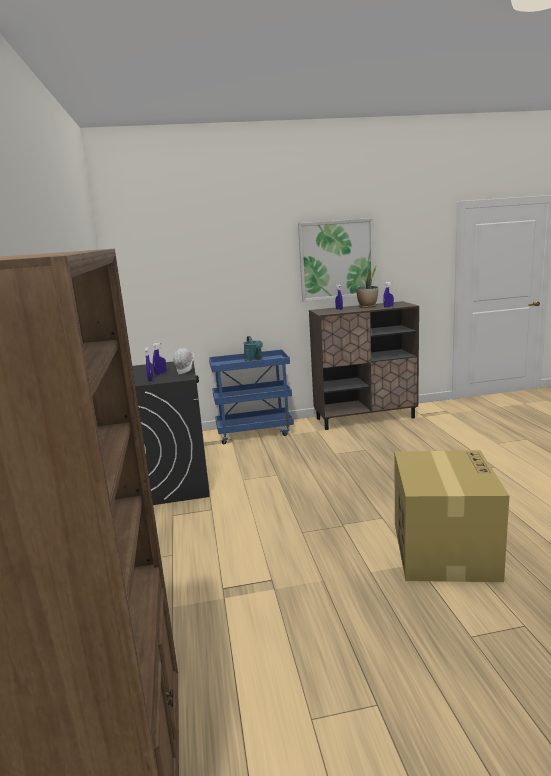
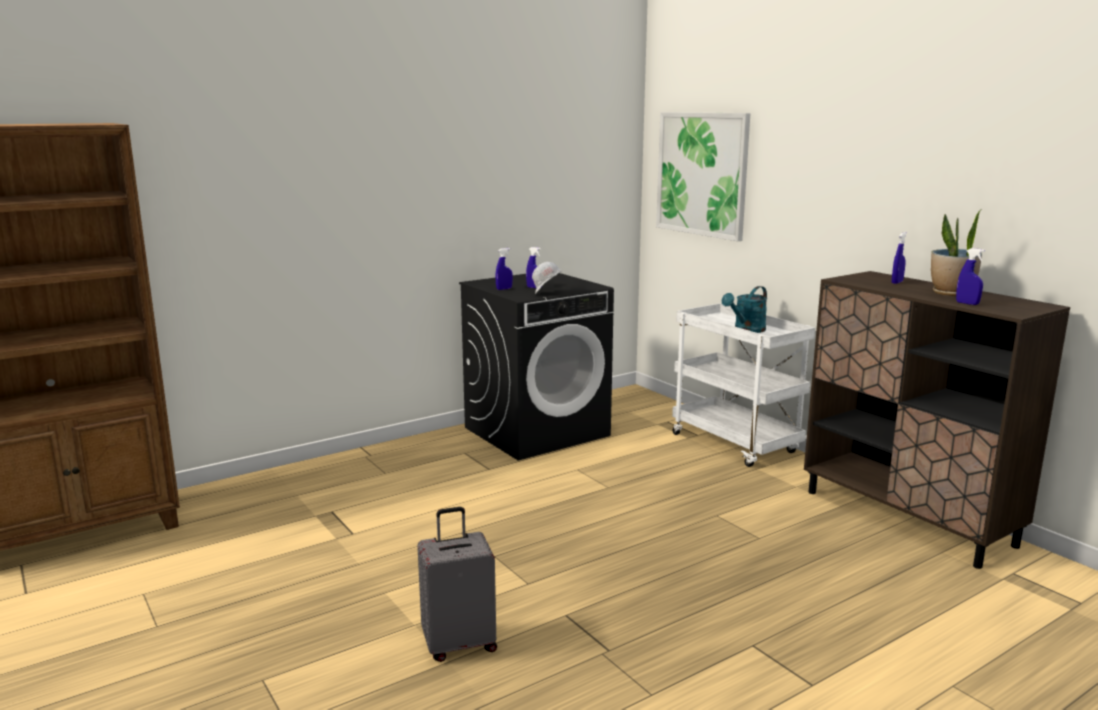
camera: 65 degrees right, 0 degrees up
blue cart [209,349,294,444] -> white cart [672,303,815,467]
picture [298,218,375,302] -> picture moved to [656,112,750,241]
cardboard box [394,450,509,582] -> grey suitcase [417,507,497,662]

